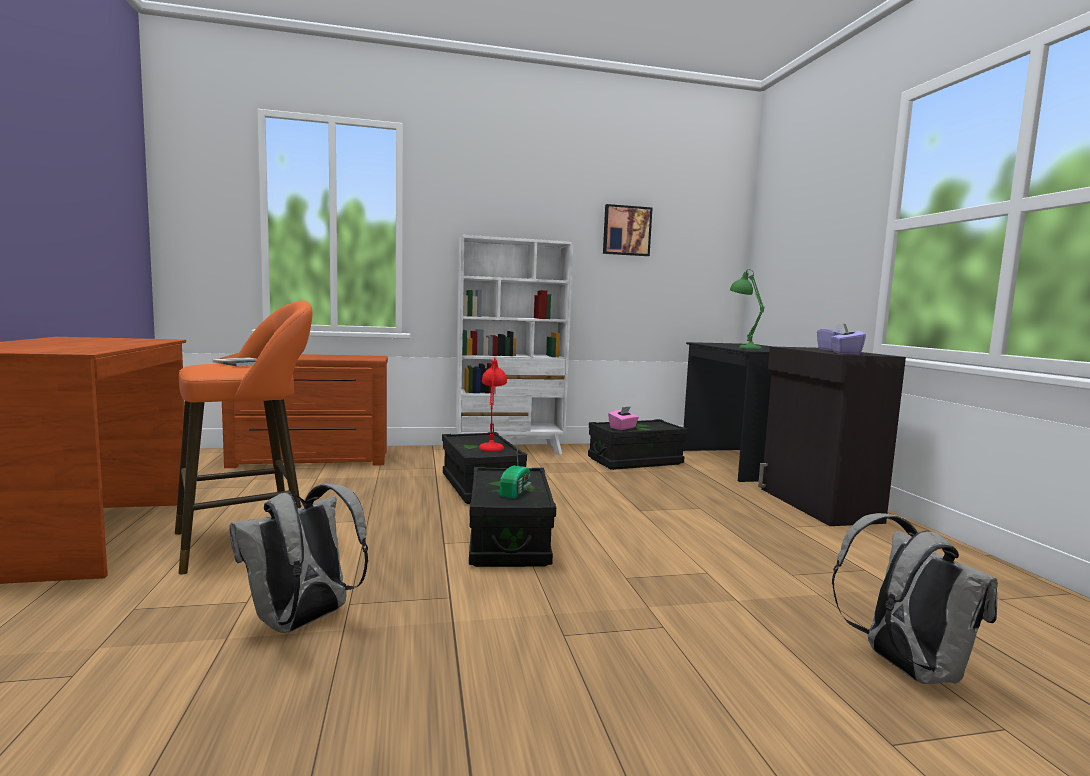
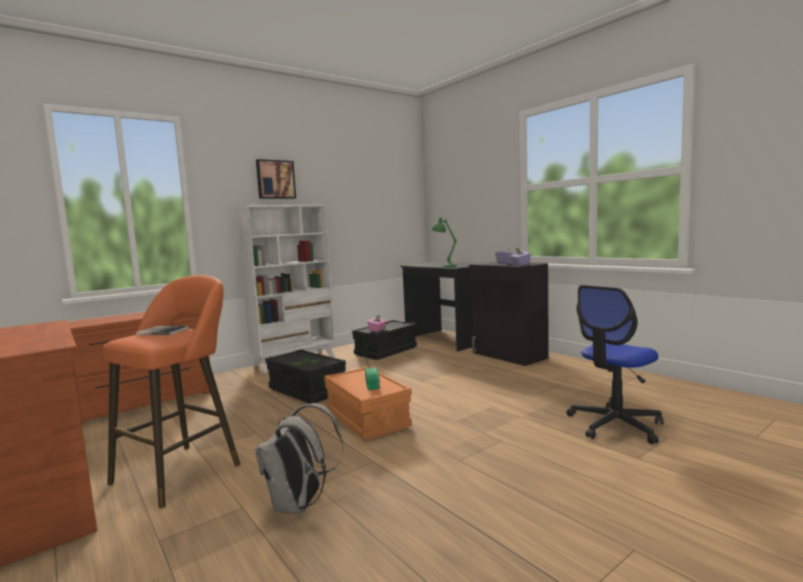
camera: 25 degrees left, 0 degrees up
black storage box [469,467,556,567] -> orange storage box [324,367,412,440]
red table lamp [479,357,507,452] -> none
picture [603,204,652,256] -> picture moved to [256,159,296,199]
grey backpack [832,513,998,684] -> office chair [566,285,664,444]

